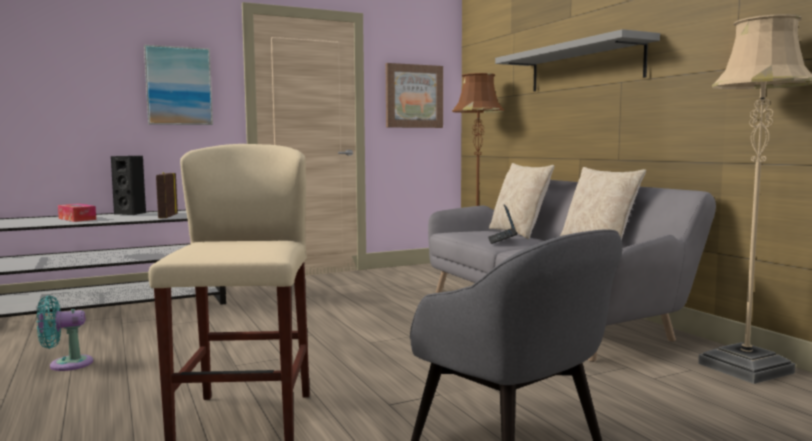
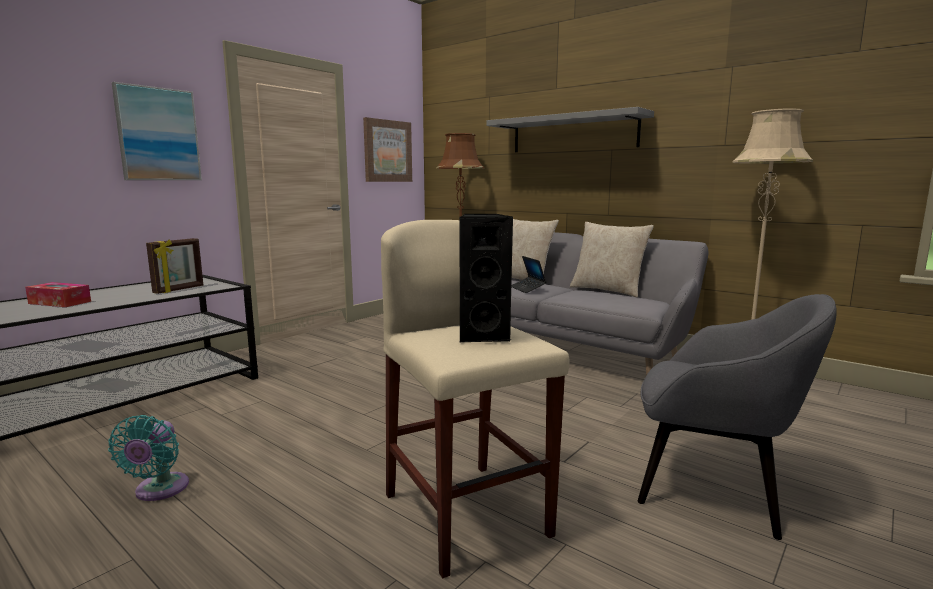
camera: 25 degrees left, 5 degrees up
turquoise fan [37,296,93,371] -> turquoise fan turned 45 degrees counterclockwise [108,415,189,501]
black speaker [111,156,146,215] -> black speaker moved to [459,214,513,342]
picture frame [156,172,178,218] -> picture frame turned 120 degrees counterclockwise [146,238,203,294]

